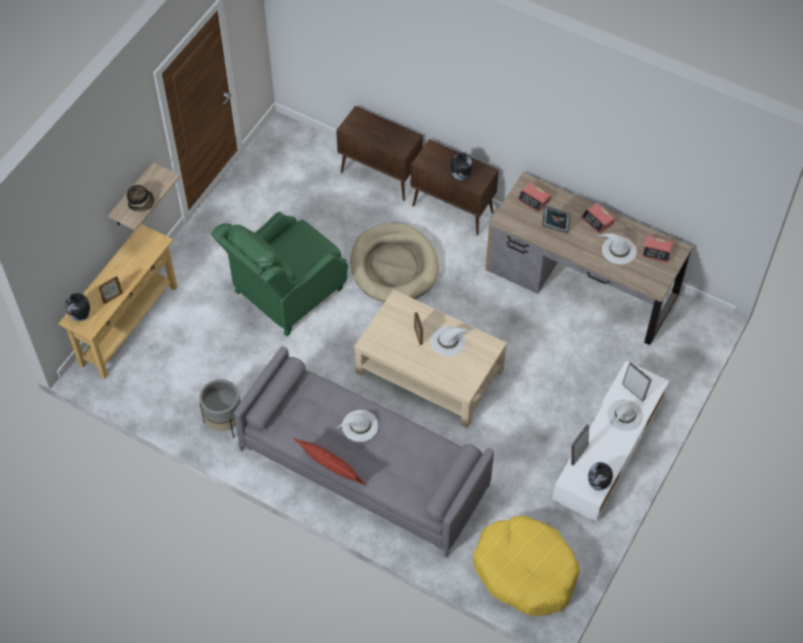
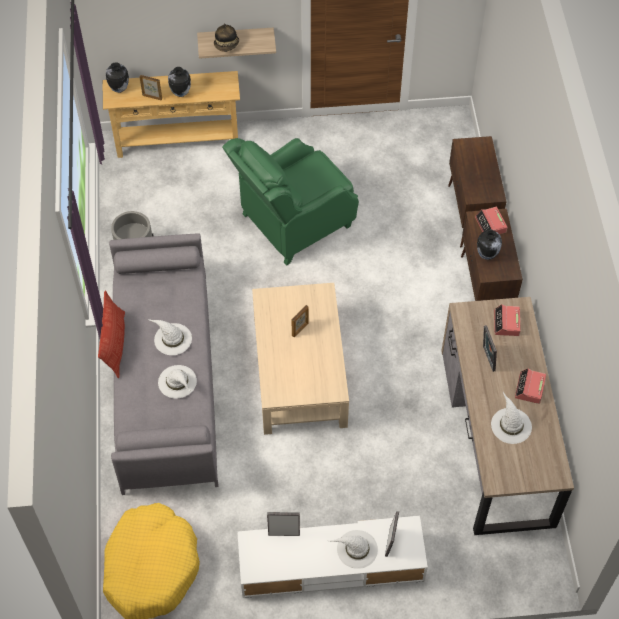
camera: 55 degrees right, 0 degrees up
green armchair [211,212,348,337] -> green armchair turned 45 degrees counterclockwise [222,138,359,266]
beige dog bed [350,223,439,302] -> none
white hat [431,326,473,356] -> white hat moved to [158,365,197,399]
vase [588,462,613,491] -> vase moved to [168,67,191,97]
alarm clock [642,236,673,263] -> alarm clock moved to [475,207,507,234]

